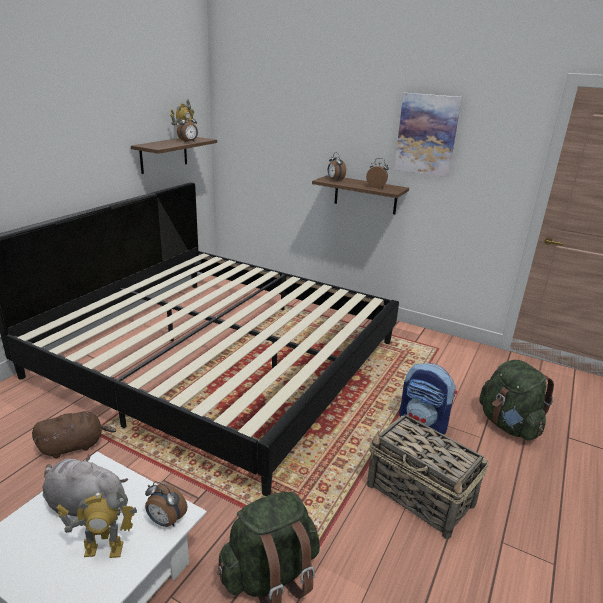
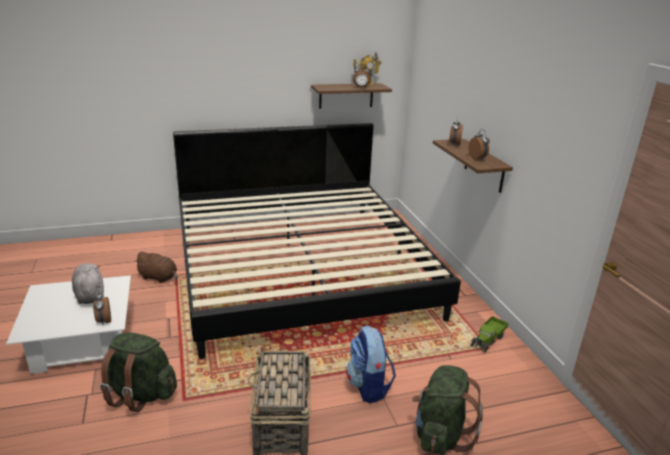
camera: 45 degrees right, 0 degrees up
toy robot [56,487,137,558] -> none
picture [394,93,462,177] -> none
none -> toy truck [471,316,508,353]

